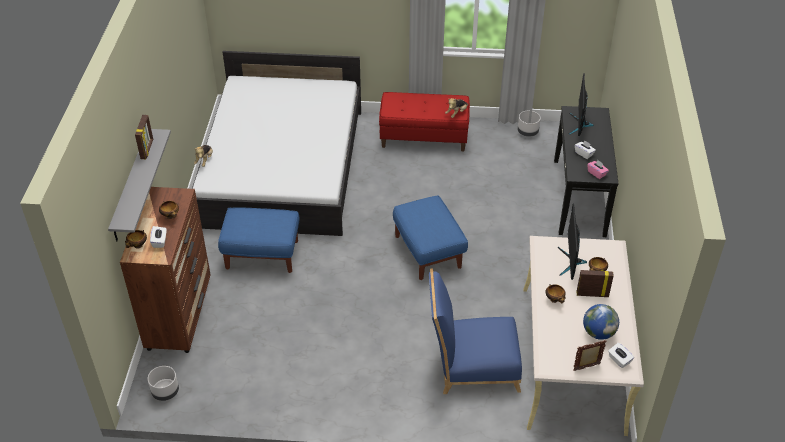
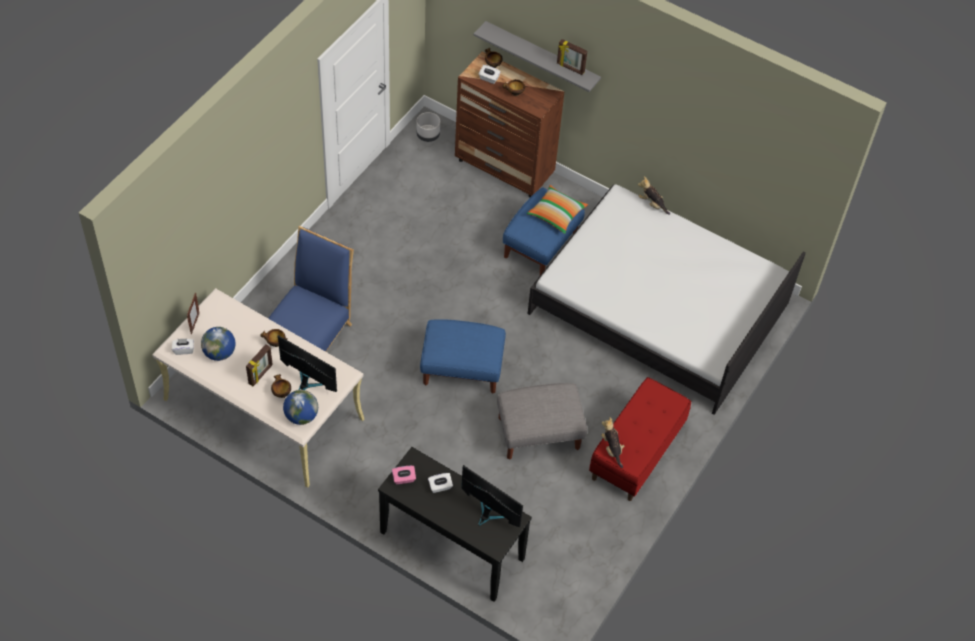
camera: 115 degrees right, 10 degrees up
grey planter [518,110,541,137] -> none
none -> globe [283,390,318,425]
none -> grey ottoman [497,383,587,459]
none -> pillow [527,185,588,234]

